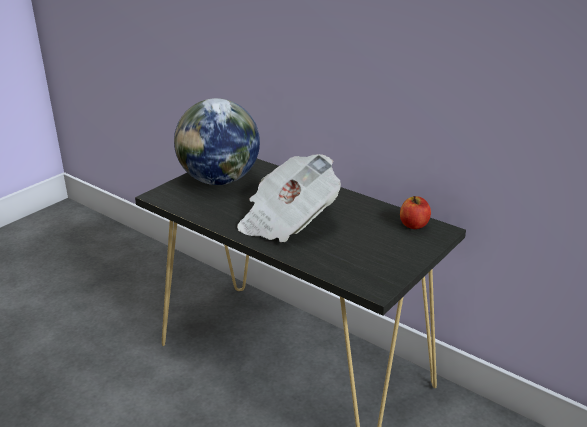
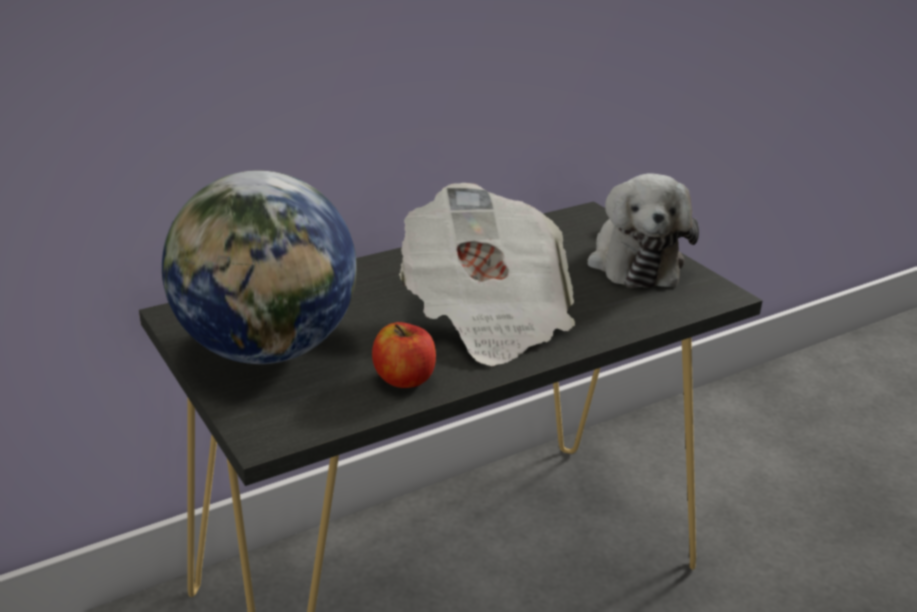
camera: 70 degrees left, 0 degrees up
apple [400,196,431,229] -> apple moved to [372,322,436,388]
none -> plush toy [587,174,699,288]

